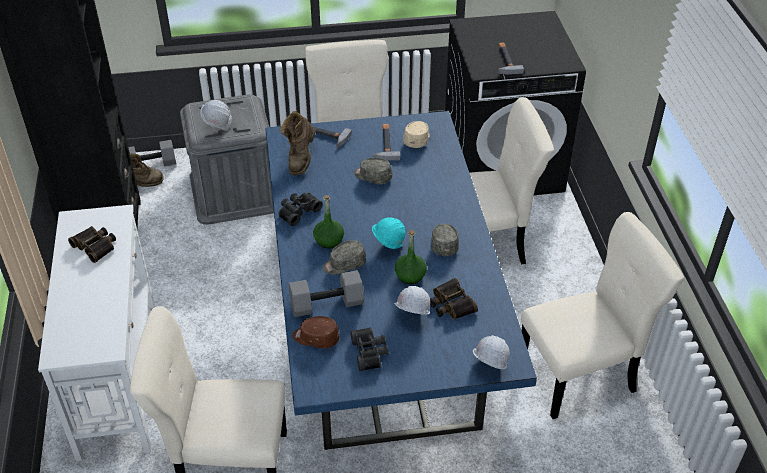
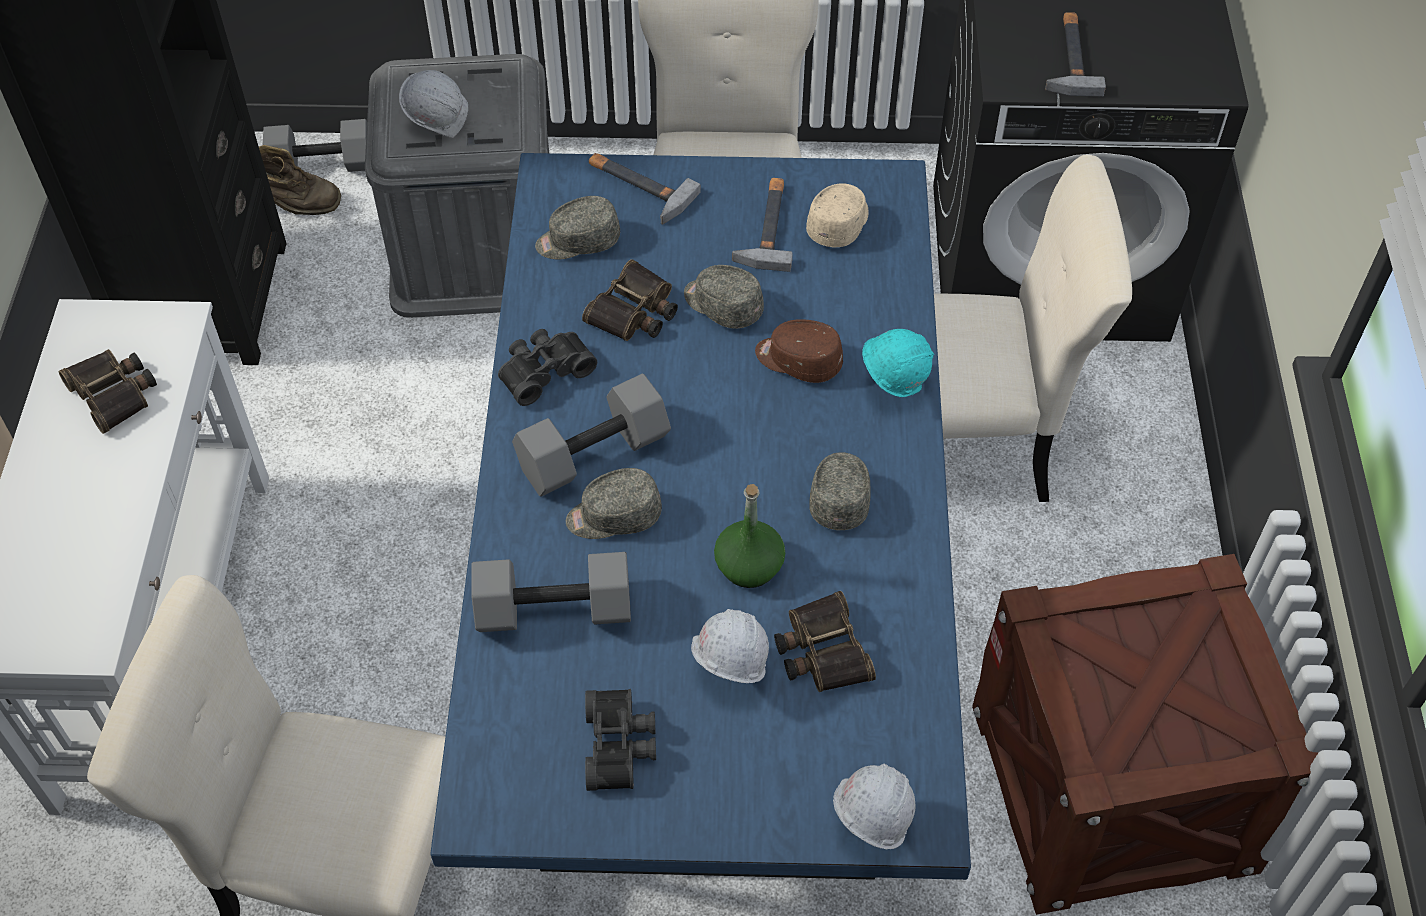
camera: 10 degrees right, 10 degrees up
brown boot [279,111,315,175] -> grey cap [535,196,620,259]
brown cap [293,316,340,349] -> brown cap moved to [755,319,843,383]
green bottle [313,195,344,248] -> grey dumbbell [512,373,671,497]
turquoise hard hat [372,217,406,249] -> turquoise hard hat moved to [862,329,934,397]
beige chair [521,212,684,419] -> crate [972,554,1319,915]
none -> binoculars [582,259,678,341]

